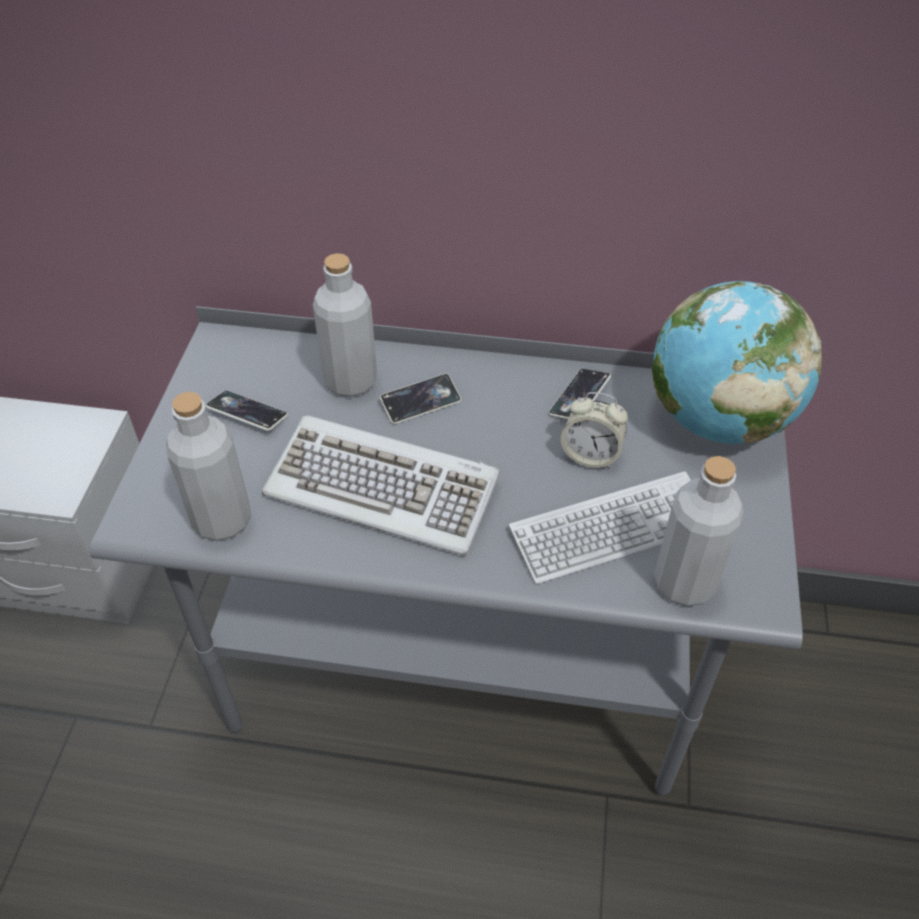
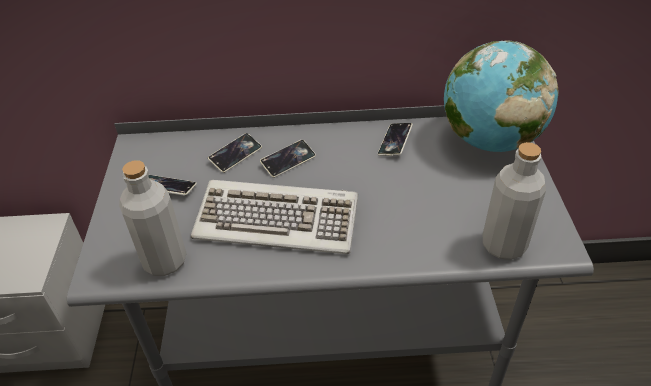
camera: 10 degrees left, 5 degrees down
grey bottle [313,253,377,397] -> phone [208,133,262,173]
keyboard [509,471,691,584] -> none
alarm clock [561,392,628,468] -> none

